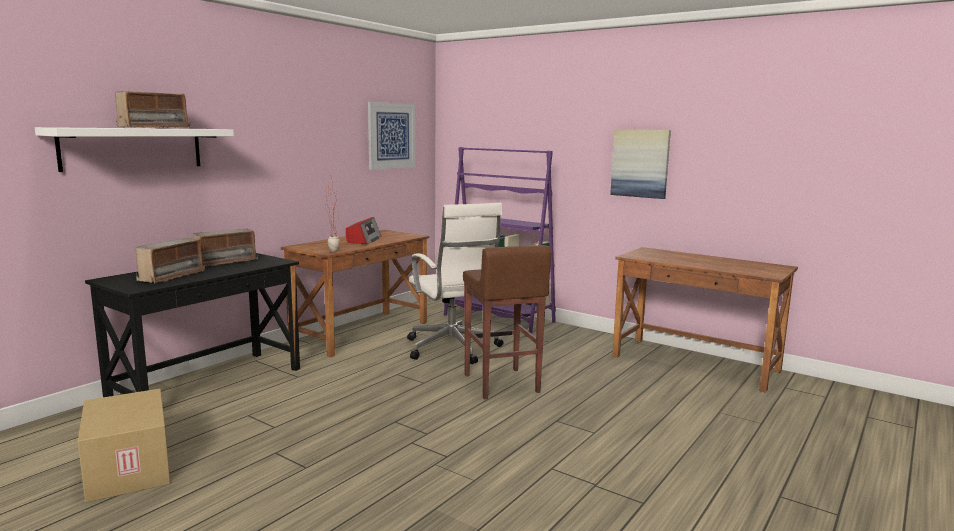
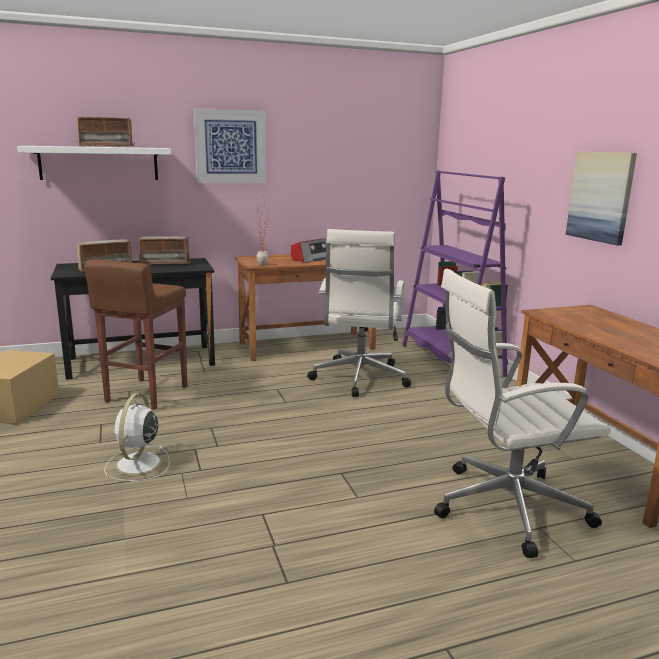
camera: 35 degrees right, 5 degrees up
picture [368,102,415,170] -> picture moved to [194,108,266,183]
brown stool [463,245,552,399] -> brown stool moved to [84,259,187,410]
none -> white fan [104,393,170,481]
none -> white office chair [434,269,611,558]

